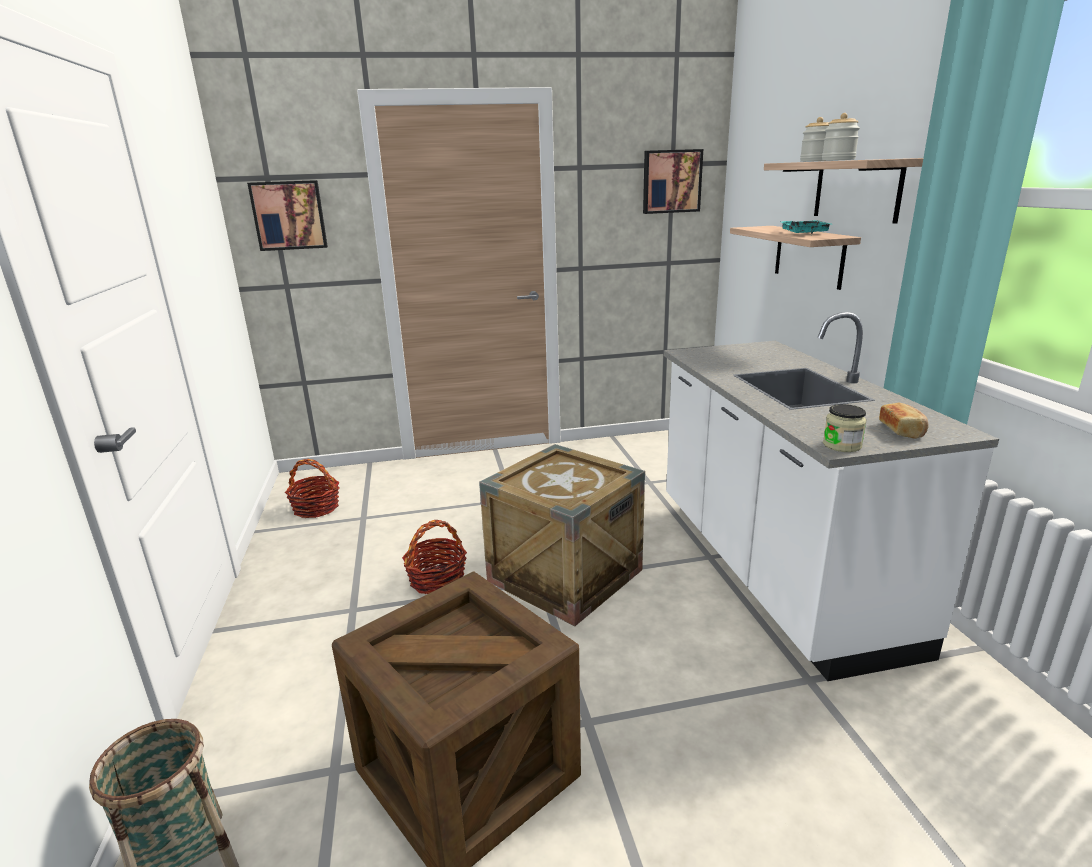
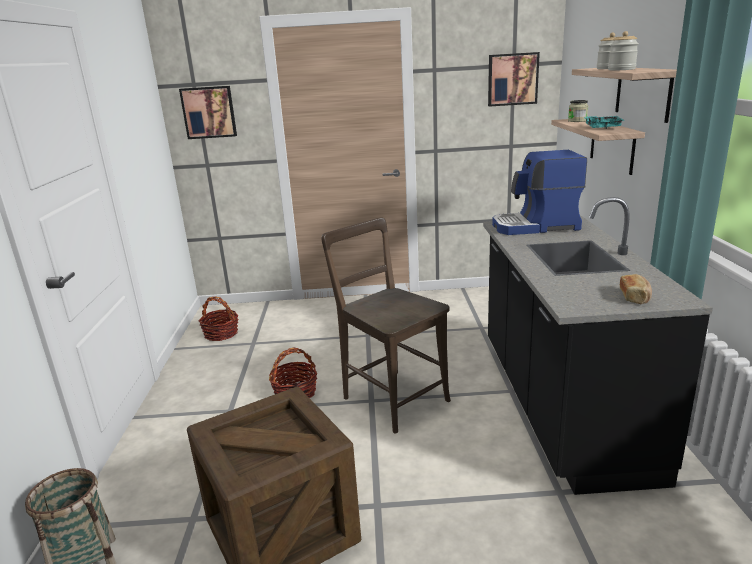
camera: 10 degrees right, 0 degrees up
crate [479,444,645,626] -> brown chair [321,217,451,434]
white counter [664,312,999,681] -> black counter [483,197,713,495]
jar [823,404,866,452] -> jar moved to [568,100,588,122]
none -> coffee machine [492,150,587,235]

